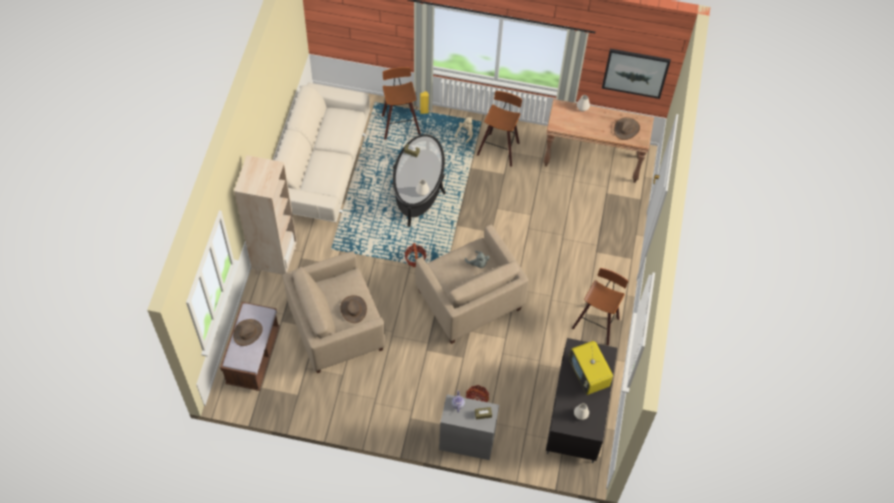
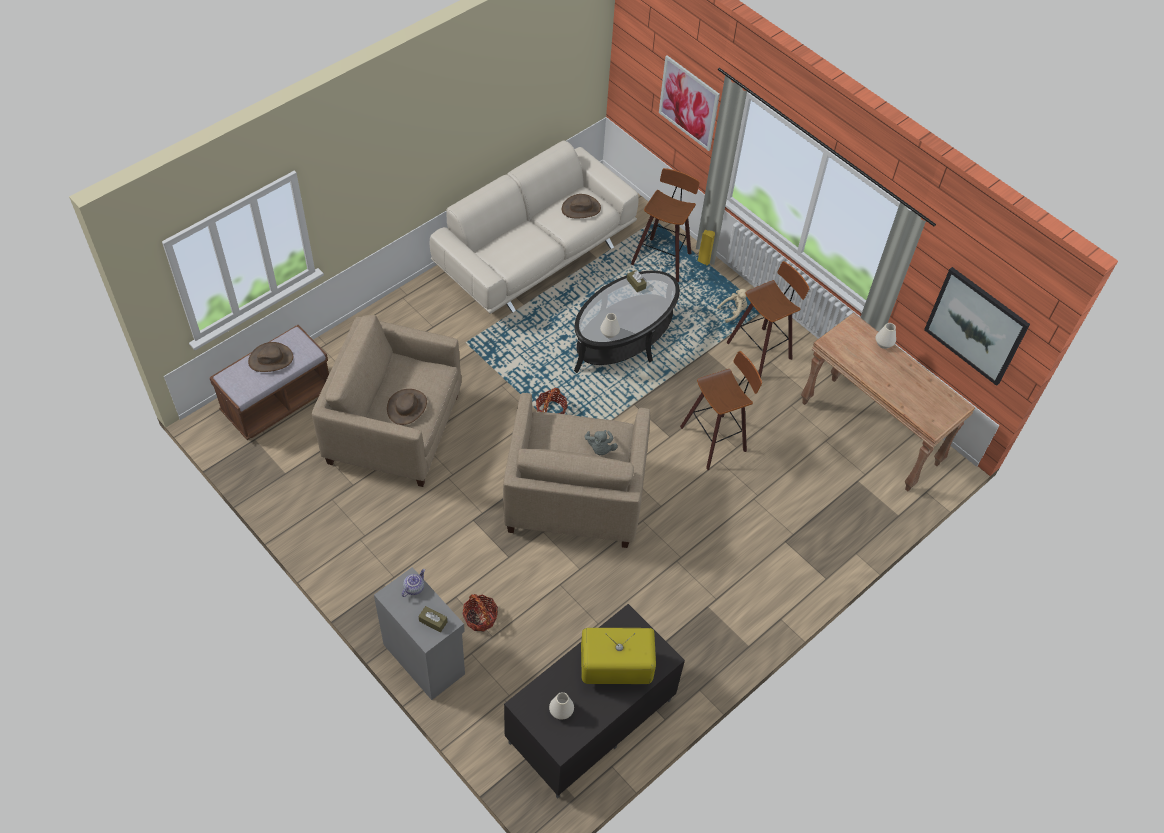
camera: 35 degrees right, 5 degrees down
beige bookcase [234,155,297,277] -> none
television [569,341,613,395] -> television turned 75 degrees clockwise [581,627,656,684]
stool [572,268,628,346] -> stool moved to [680,351,762,470]
brown hat [614,117,640,140] -> brown hat moved to [562,194,601,218]
none -> picture [659,55,720,151]

